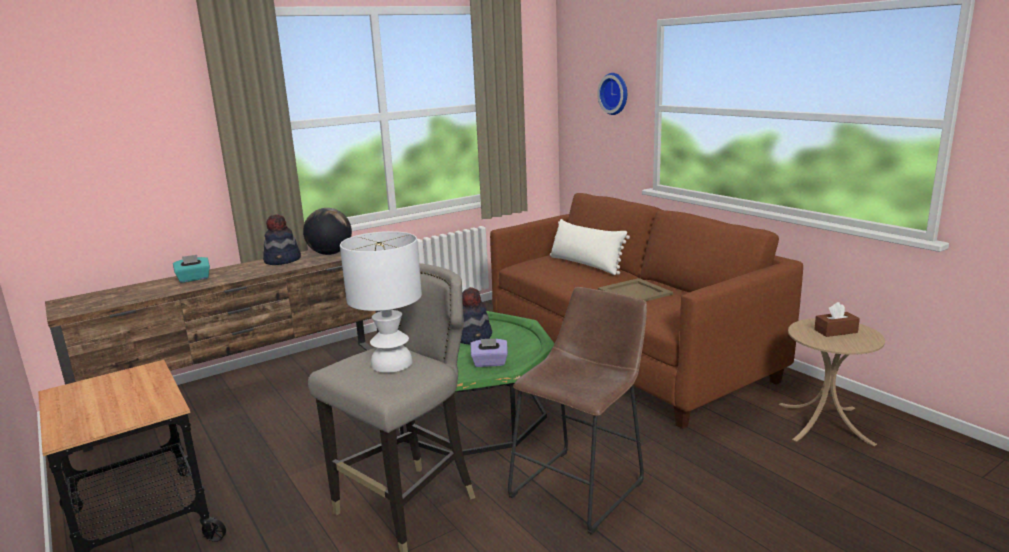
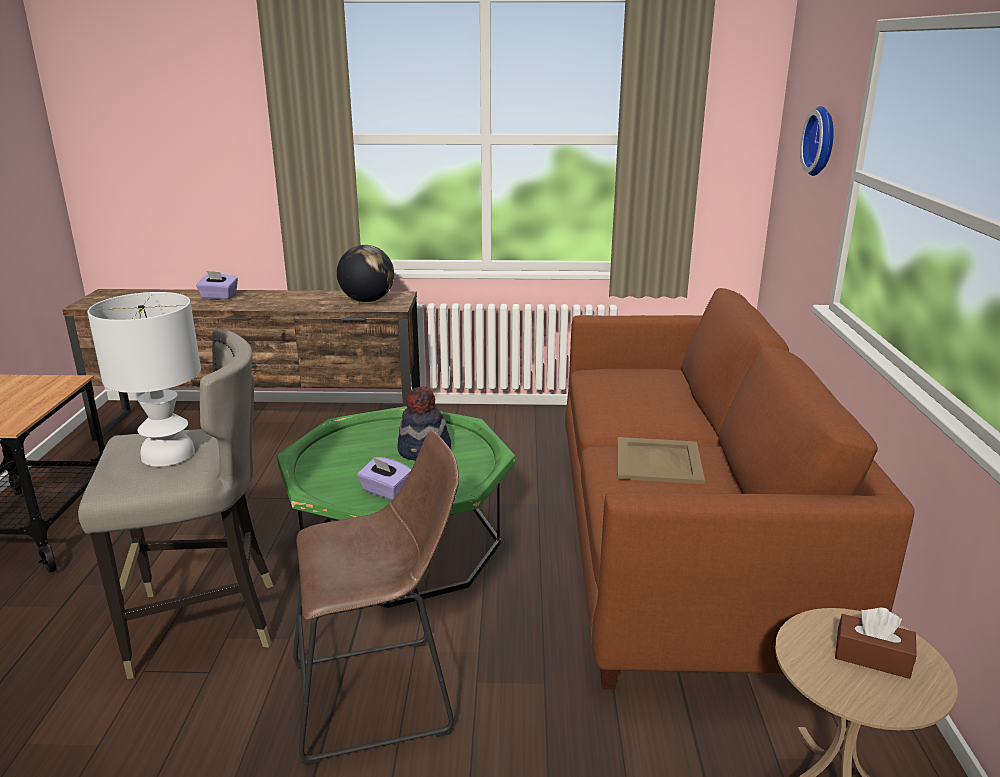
camera: 35 degrees right, 5 degrees up
turquoise tissue box [173,255,210,283] -> purple tissue box [196,271,238,300]
hat [263,214,301,265] -> none
white pillow [550,219,630,275] -> none

